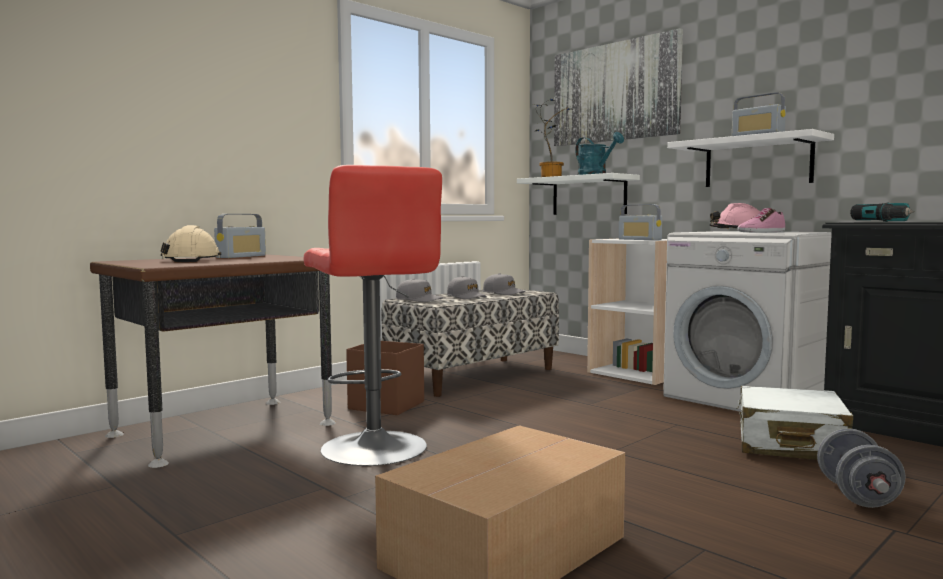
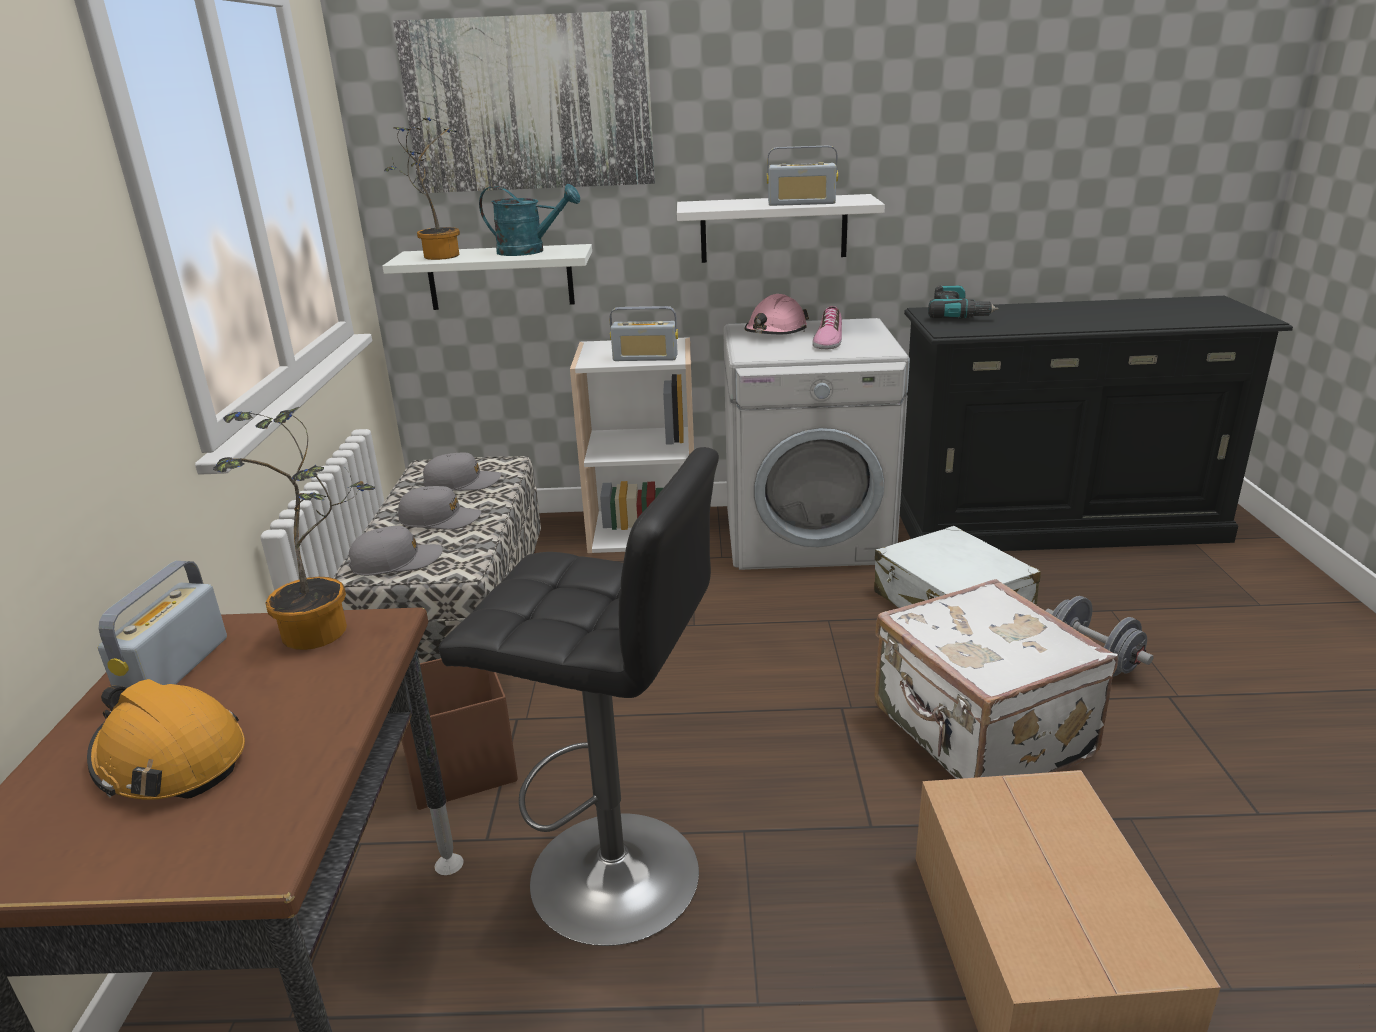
camera: 45 degrees left, 20 degrees up
beige hard hat [160,225,222,262] -> orange hard hat [87,679,245,800]
radio [214,214,266,258] -> radio turned 150 degrees counterclockwise [98,561,227,688]
red stool [304,165,442,466] -> black stool [439,447,719,946]
none -> potted plant [213,407,375,650]
none -> white suitcase [874,579,1118,779]

